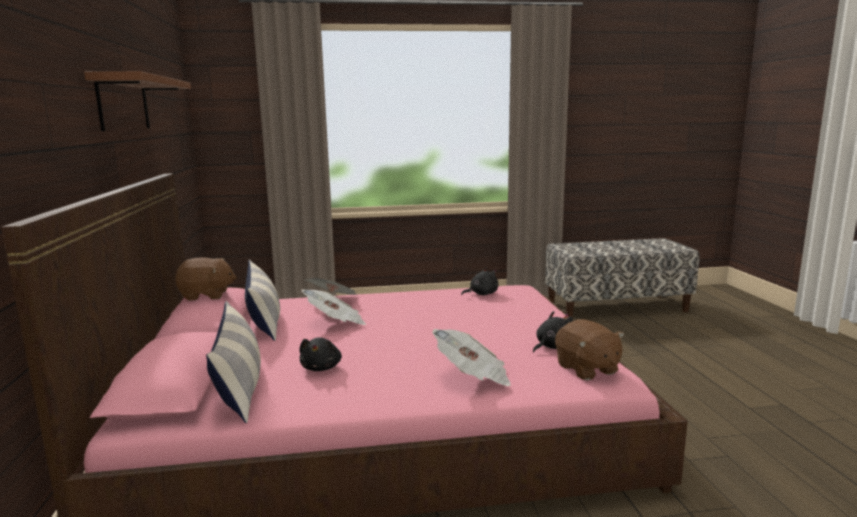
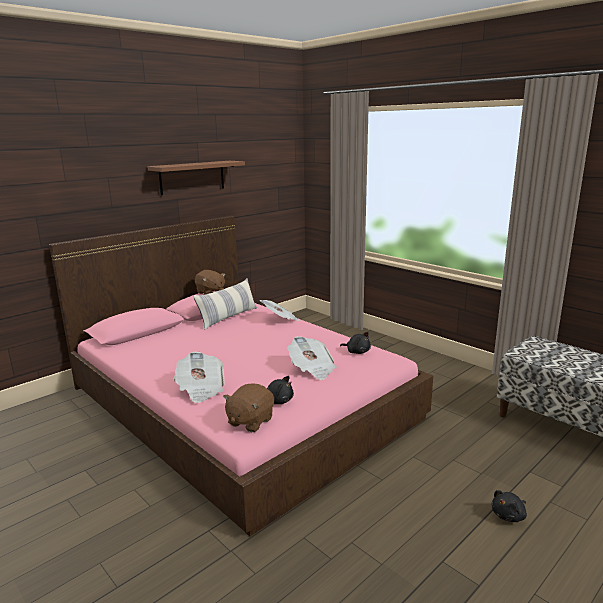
camera: 55 degrees right, 5 degrees up
pillow [206,301,261,423] -> none
black plush toy [299,337,342,371] -> black plush toy moved to [492,490,527,522]
newspaper [301,289,366,325] -> newspaper moved to [287,336,337,380]

